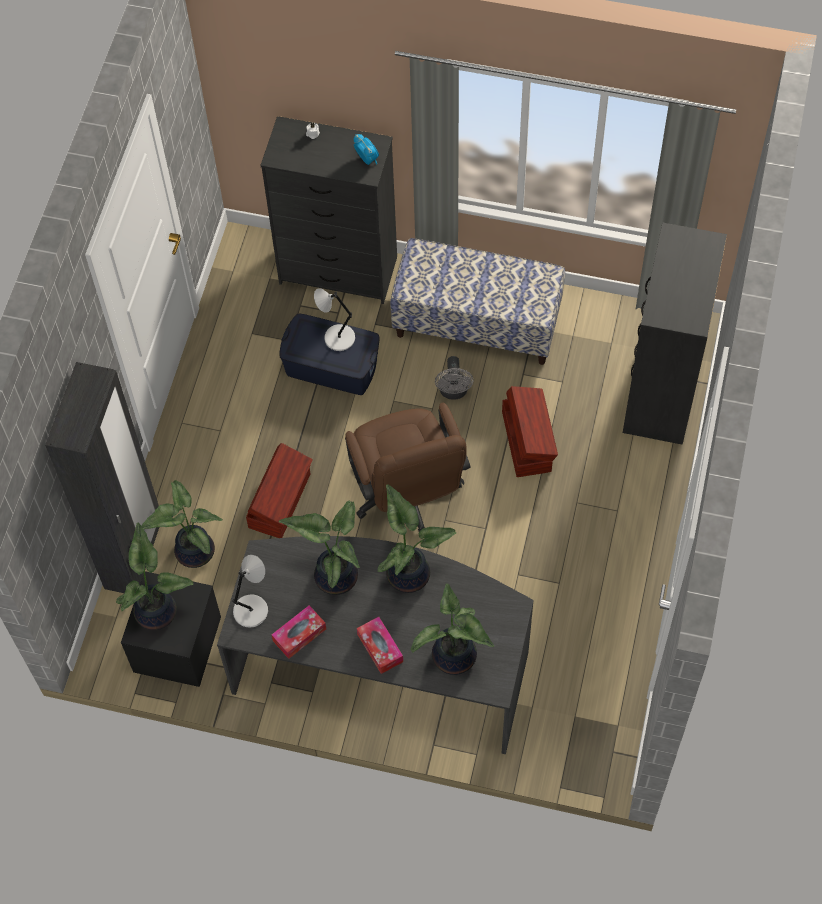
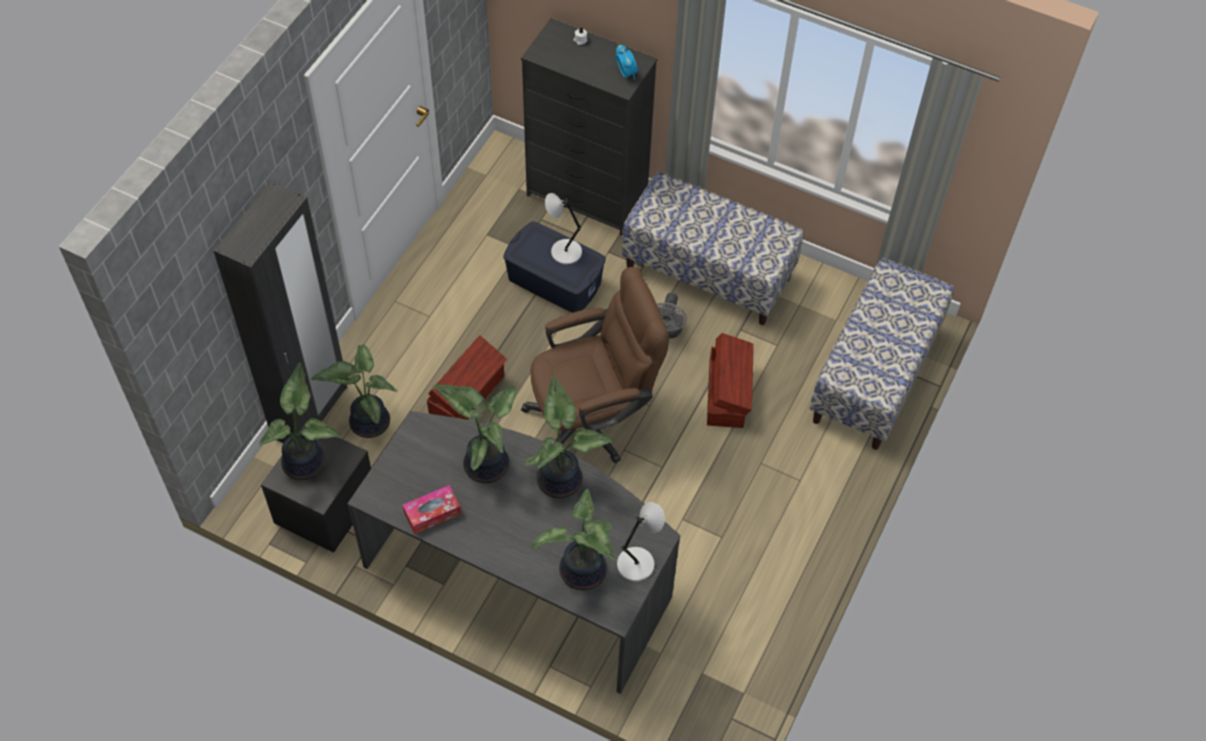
camera: 10 degrees right, 5 degrees down
grey table lamp [232,555,268,628] -> grey table lamp moved to [617,502,665,582]
brown office chair [345,403,470,532] -> brown office chair turned 105 degrees counterclockwise [521,267,669,463]
tissue box [357,617,403,674] -> none
black dresser [623,222,727,445] -> bench [809,258,954,450]

